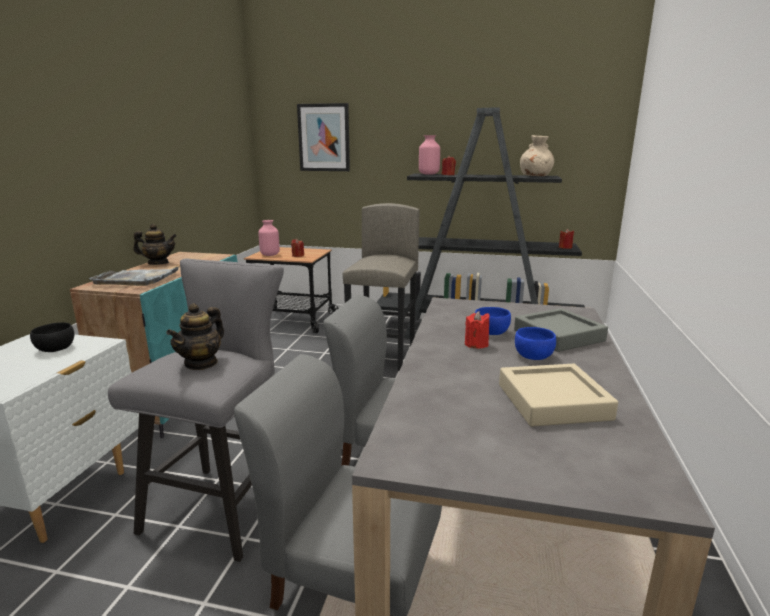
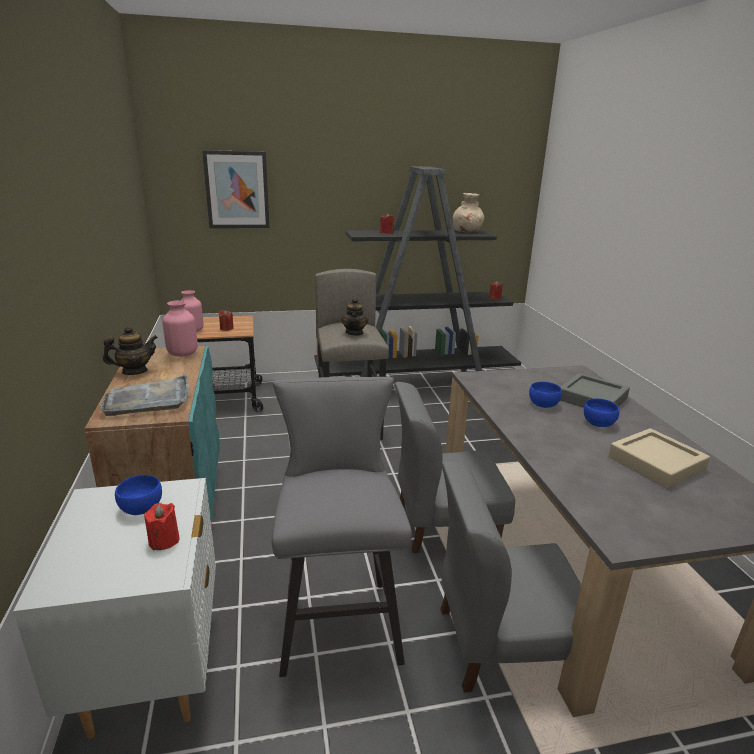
camera: 25 degrees left, 5 degrees up
black bowl [30,322,74,352] -> blue bowl [115,475,162,515]
teapot [166,303,224,370] -> teapot moved to [341,298,368,336]
pink vase [419,135,440,175] -> pink vase moved to [163,300,198,357]
red candle [465,311,490,349] -> red candle moved to [144,503,180,551]

